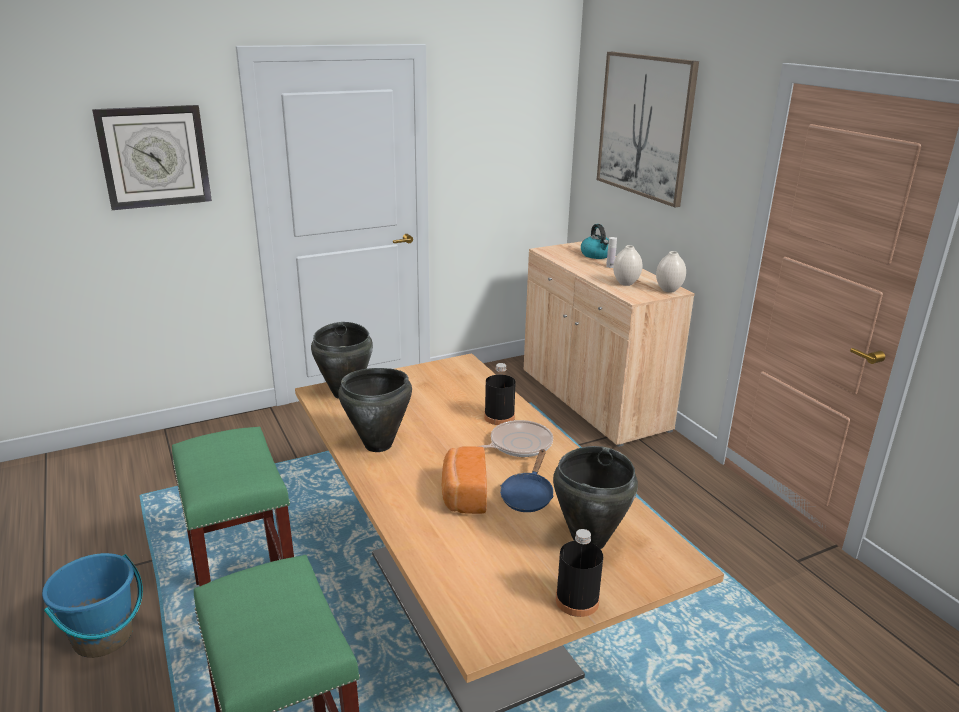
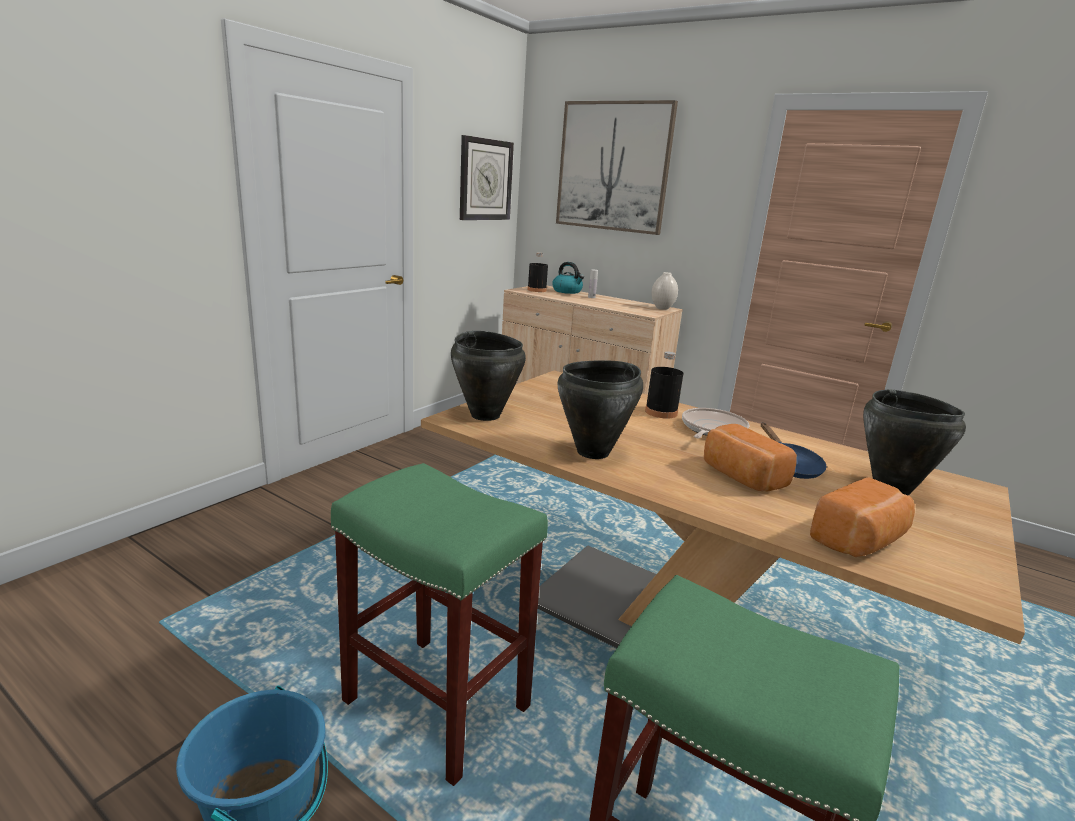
camera: 30 degrees left, 5 degrees down
wall clock [92,105,212,210] -> wall clock moved to [460,135,514,220]
black bottle [555,529,603,617] -> black bottle moved to [528,253,548,292]
white vase [613,245,642,286] -> none
none -> bread [810,478,915,557]

